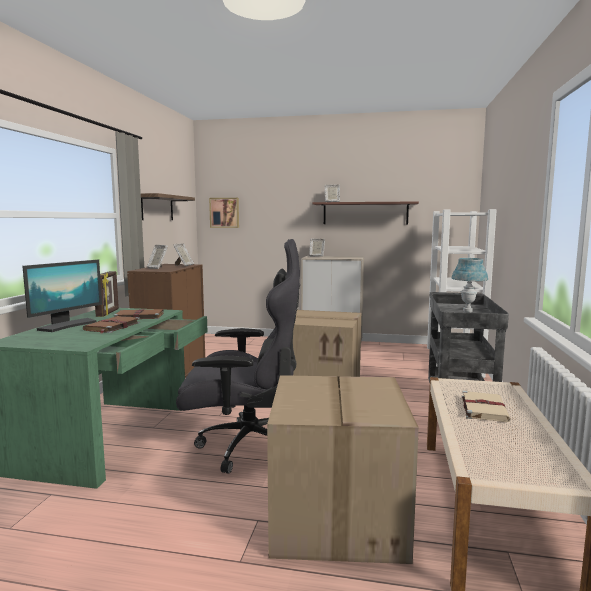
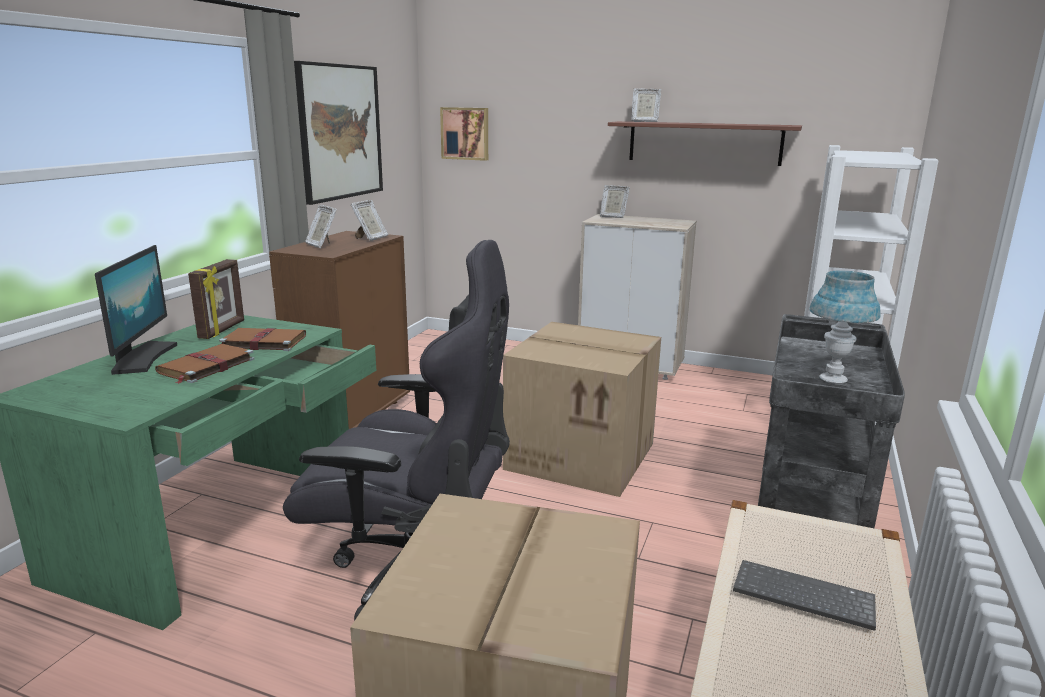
camera: 10 degrees right, 10 degrees up
monitor [22,259,102,332] -> monitor turned 45 degrees counterclockwise [95,245,177,375]
shelf [141,193,195,220] -> picture [294,61,383,205]
beige book [462,391,511,422] -> keyboard [733,560,876,631]

